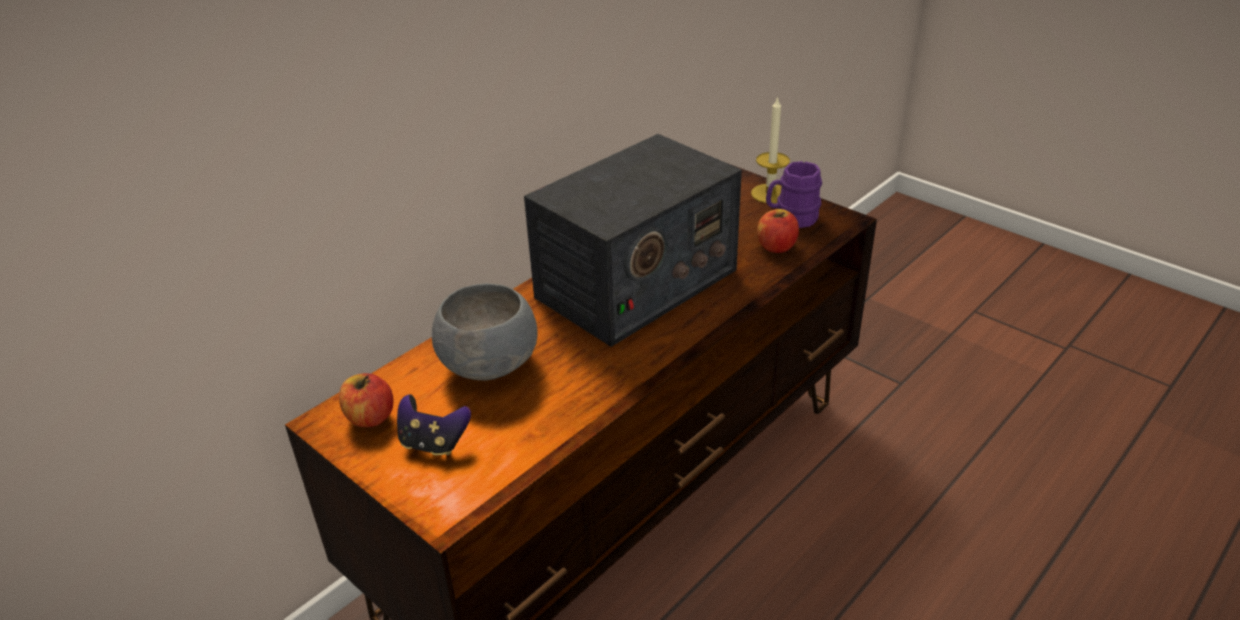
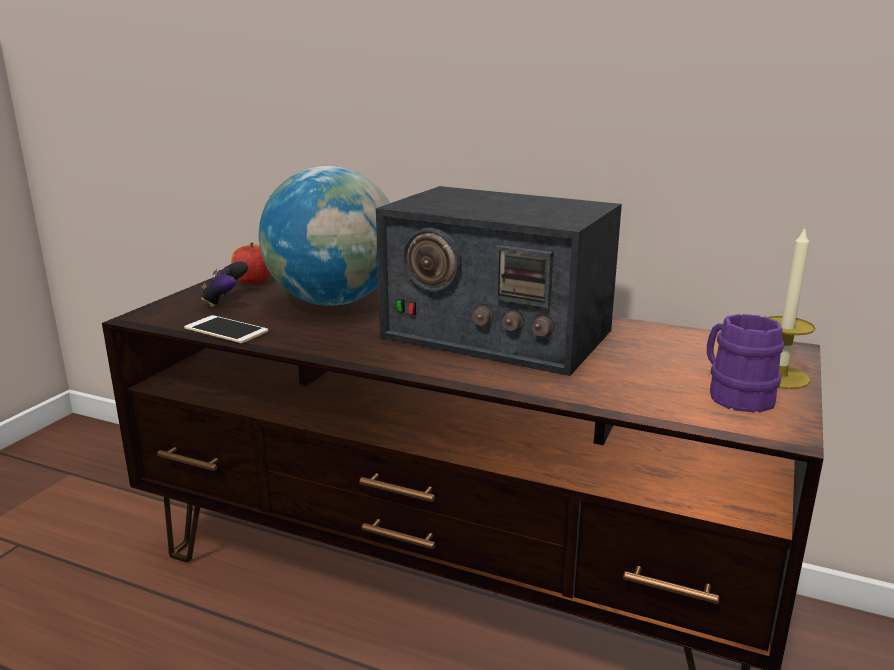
camera: 70 degrees right, 15 degrees down
grey bowl [432,283,538,381] -> globe [259,166,390,306]
apple [757,209,799,253] -> none
none -> phone [184,315,268,343]

